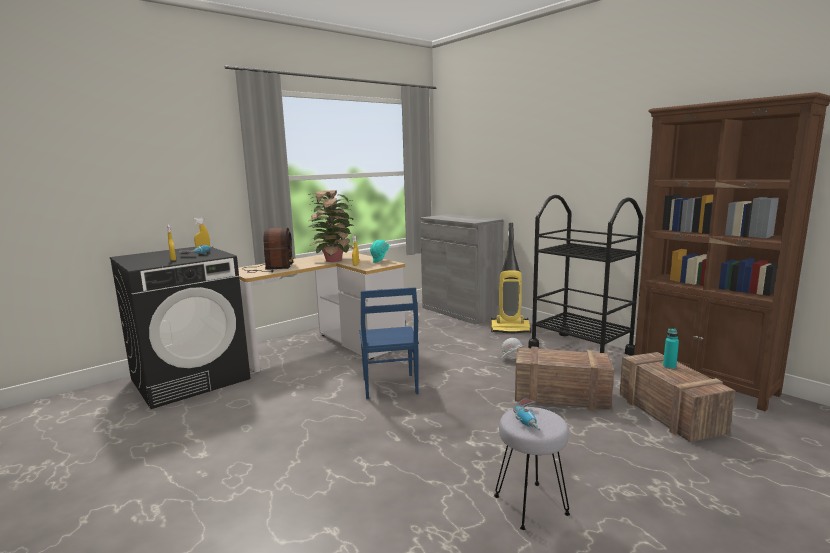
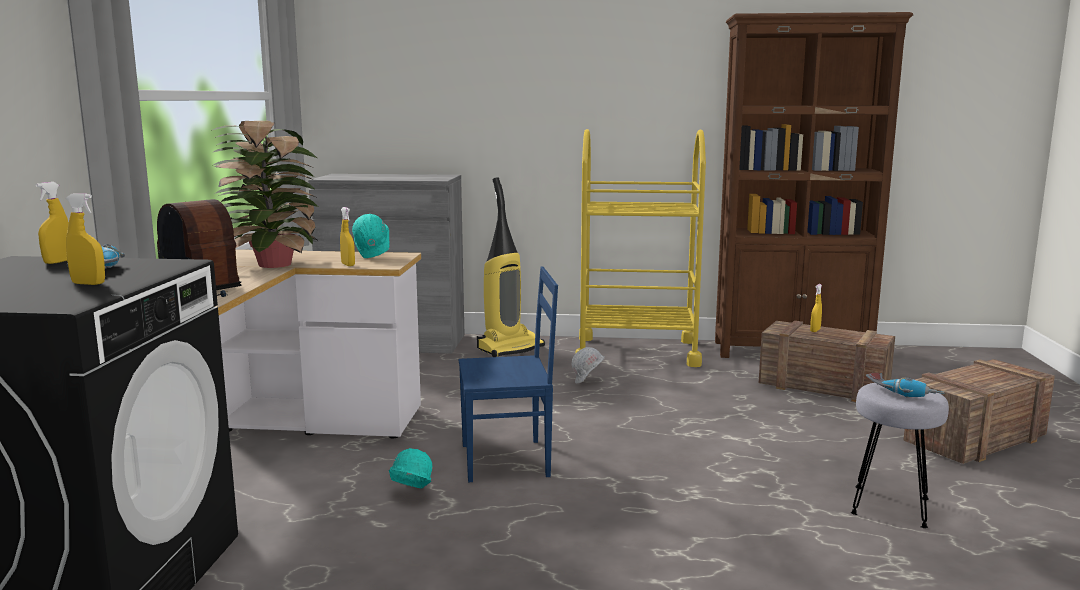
camera: 45 degrees left, 0 degrees up
blue chair [360,287,419,399] -> blue chair turned 45 degrees counterclockwise [459,266,558,482]
crate [515,347,614,411] -> crate moved to [903,359,1055,464]
black cart [528,195,643,356] -> yellow cart [575,129,706,367]
turquoise bottle [663,329,679,369] -> yellow spray bottle [810,284,822,332]
none -> turquoise hard hat [389,448,432,489]

